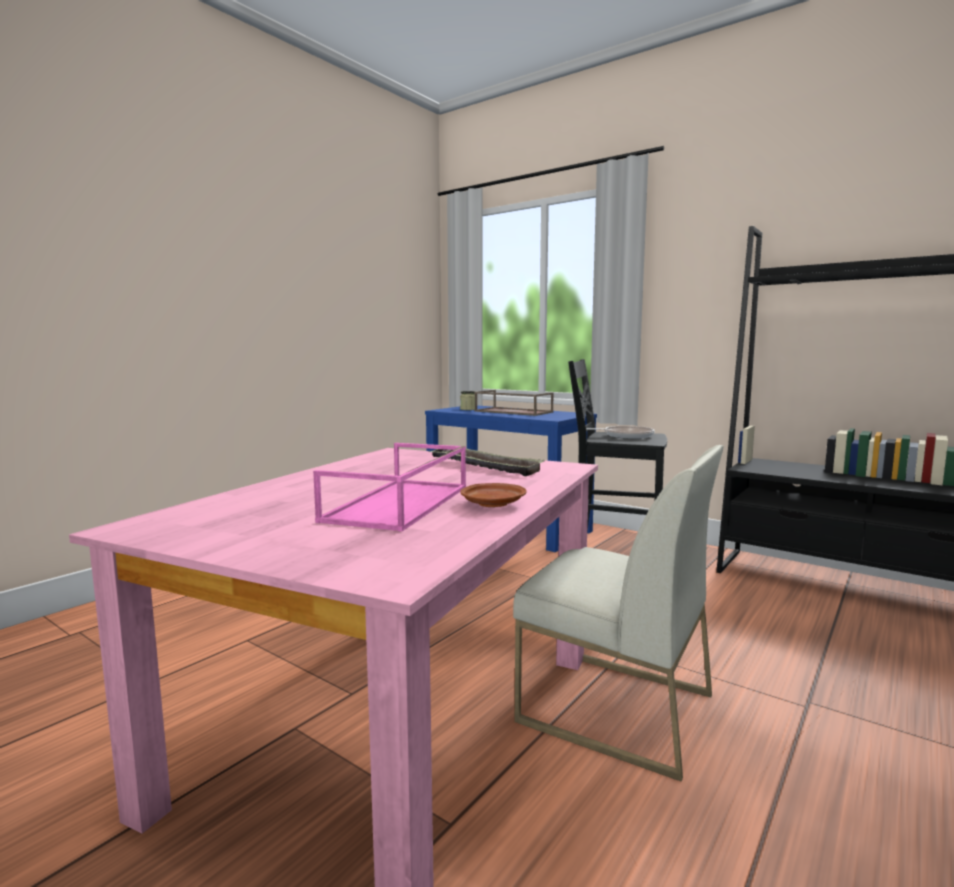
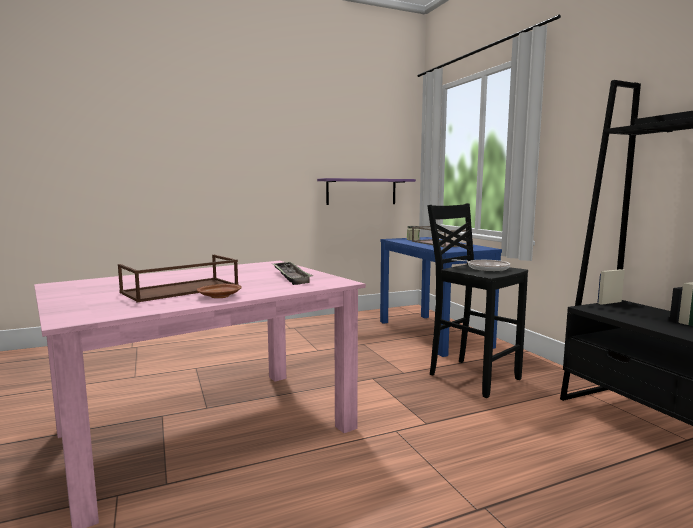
camera: 30 degrees right, 0 degrees up
pink tray [313,443,466,532] -> brown tray [118,255,239,302]
white chair [513,445,724,782] -> none
none -> purple shelf [317,178,416,205]

